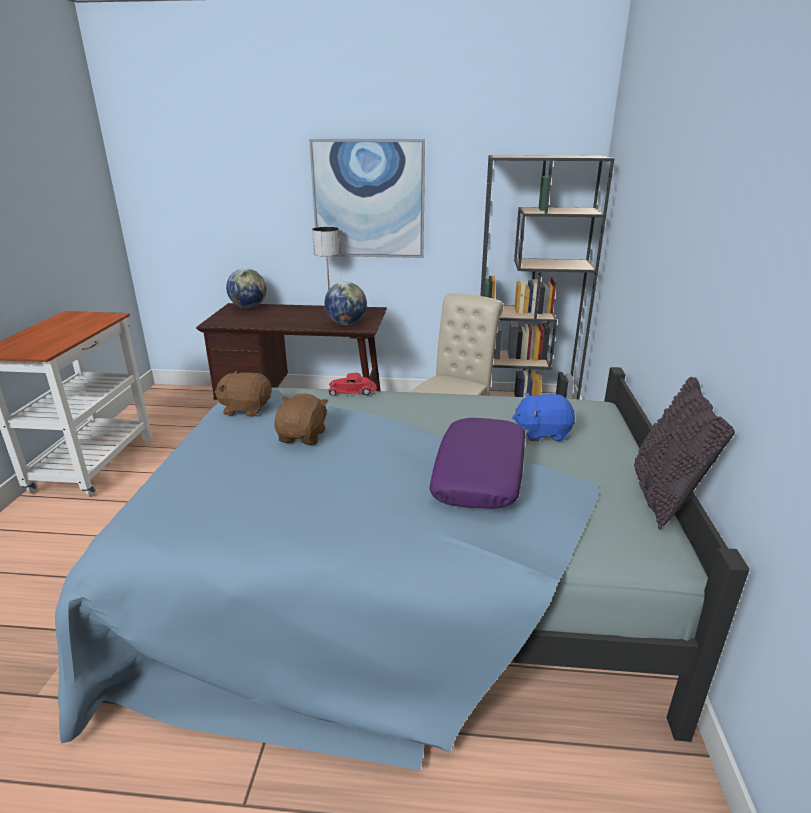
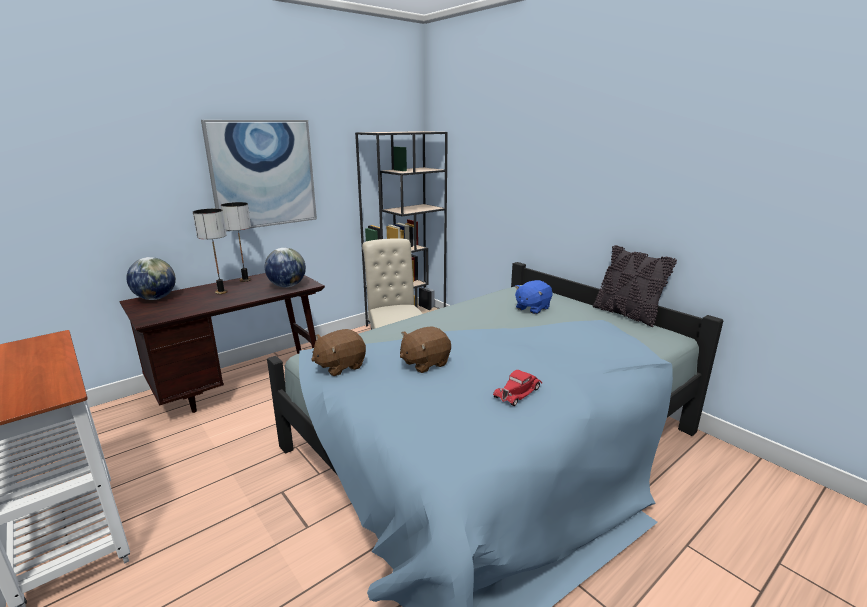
camera: 45 degrees left, 5 degrees down
brown plush toy [274,393,329,445] -> brown plush toy turned 90 degrees counterclockwise [400,327,451,373]
red toy car [328,373,376,396] -> red toy car moved to [493,370,542,406]
purple pillow [429,418,525,509] -> none
none -> table lamp [193,209,228,294]

